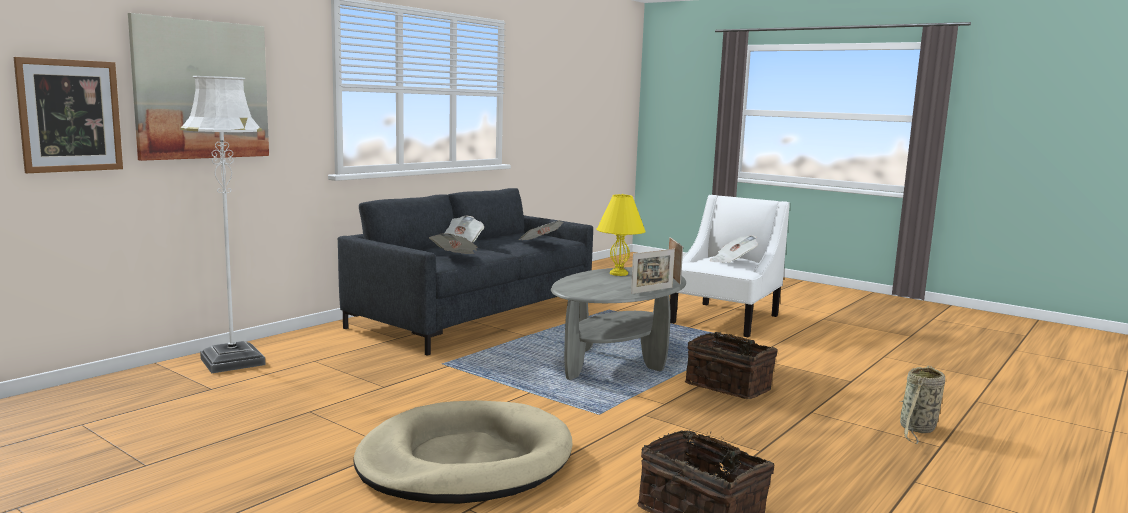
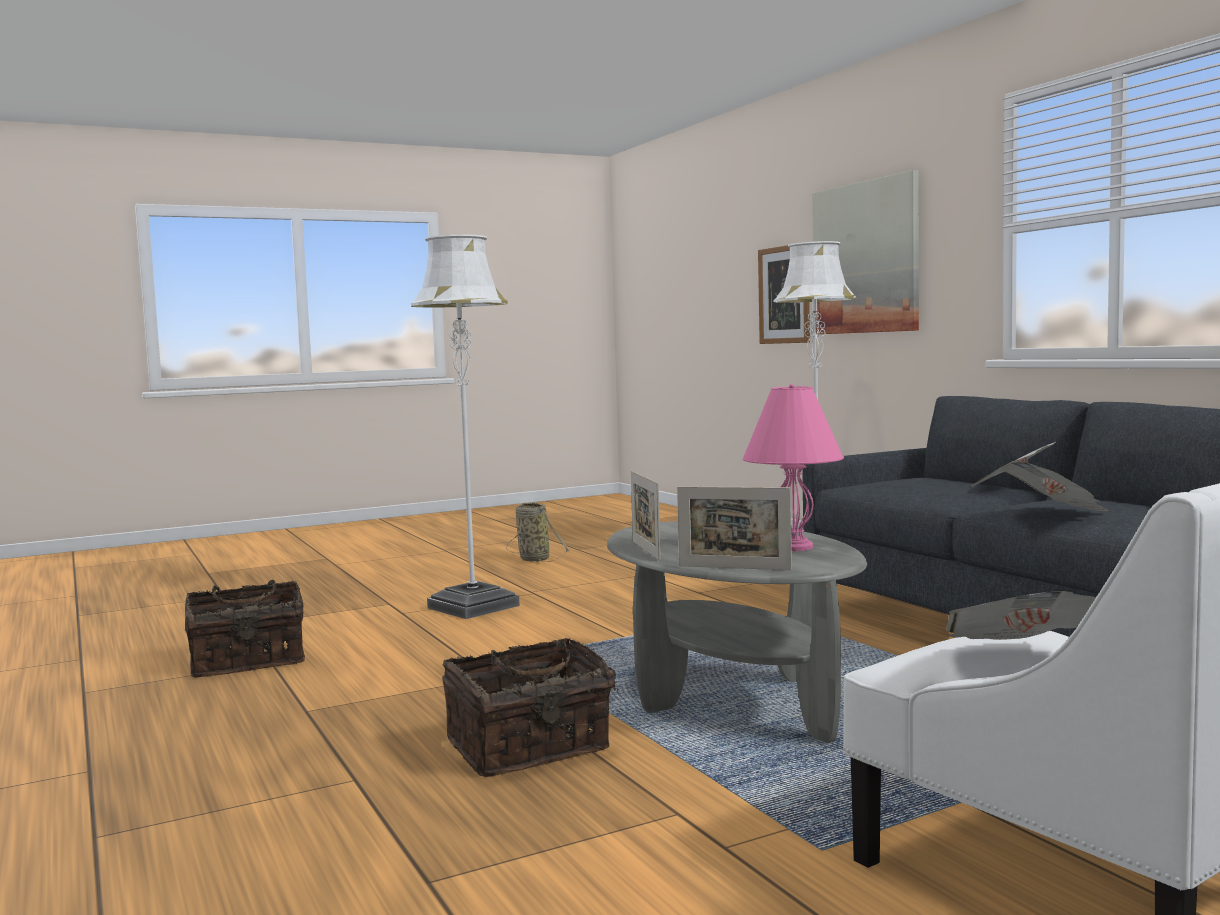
camera: 115 degrees right, 5 degrees down
beige dog bed [353,400,573,504] -> white floor lamp [411,234,520,619]
newspaper [429,233,477,254] -> none
yellow table lamp [596,194,646,276] -> pink table lamp [743,384,844,551]
basket [900,366,945,444] -> basket moved to [506,502,569,562]

